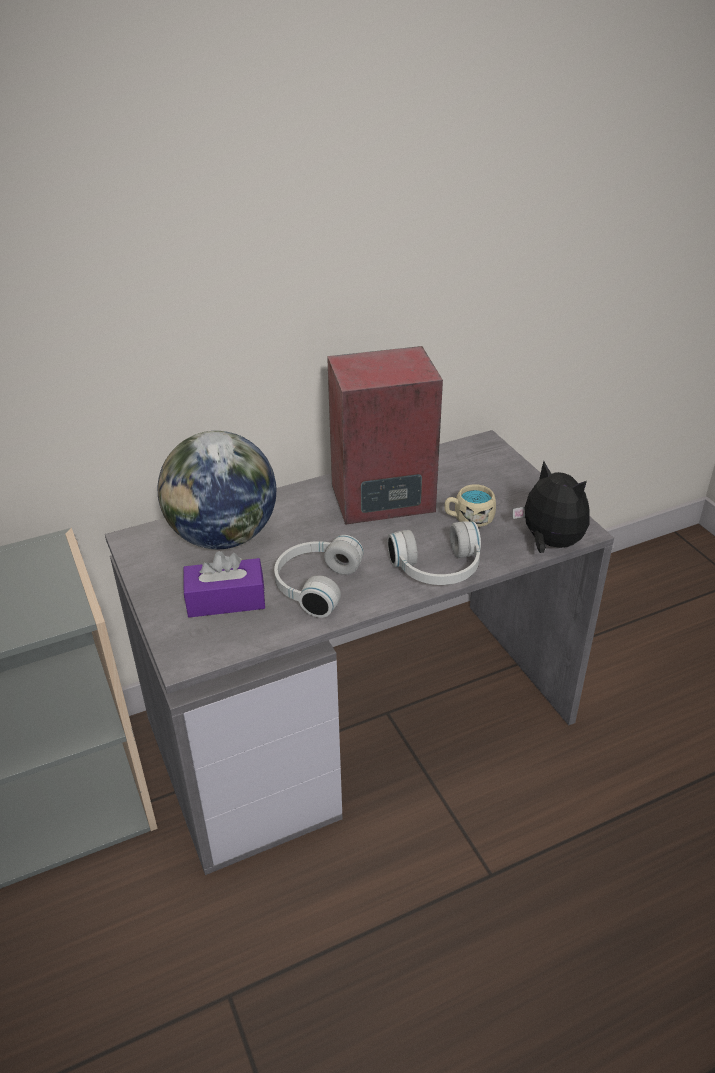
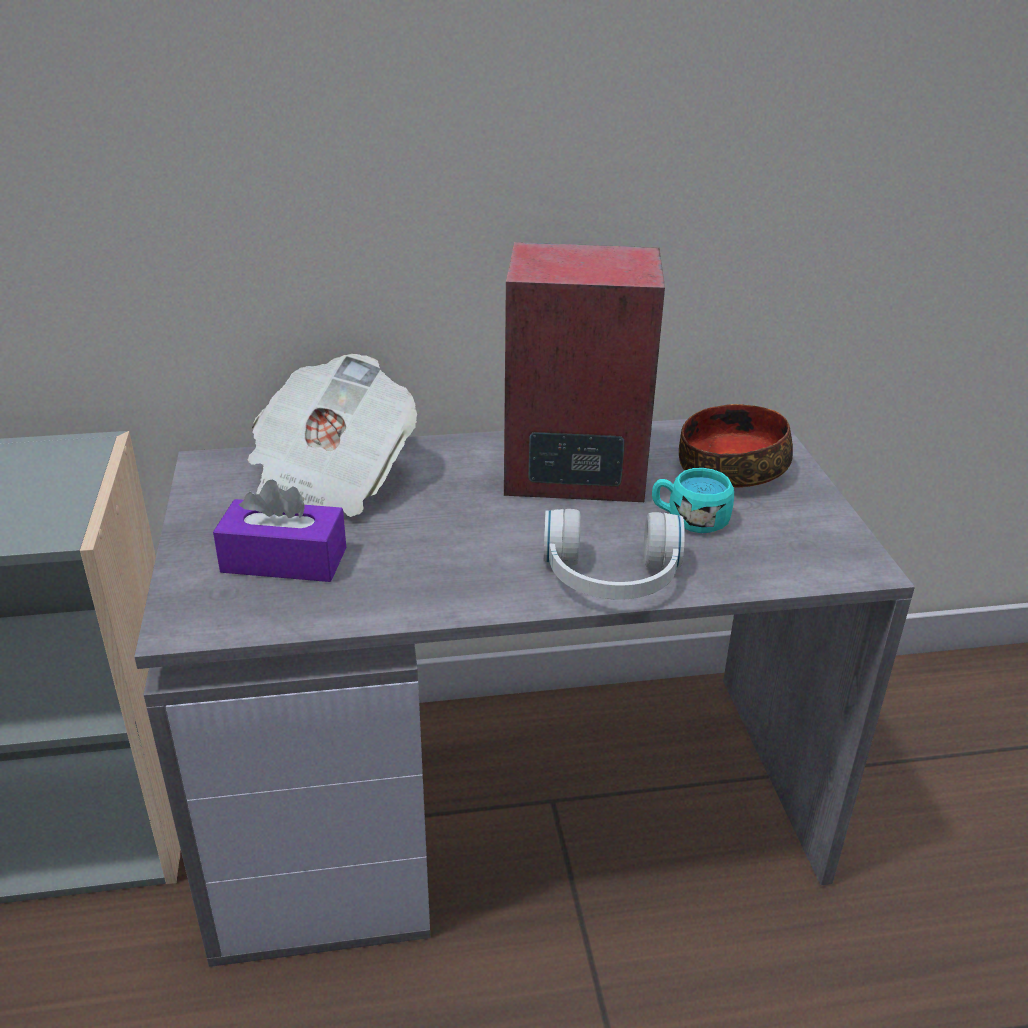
camera: 15 degrees right, 5 degrees down
globe [158,431,276,549] -> newspaper [247,354,417,517]
white headphones [274,535,364,618] -> none
beige mug [444,484,496,527] -> turquoise mug [652,468,734,533]
plush toy [512,461,590,553] -> none
none -> bowl [679,404,793,488]

